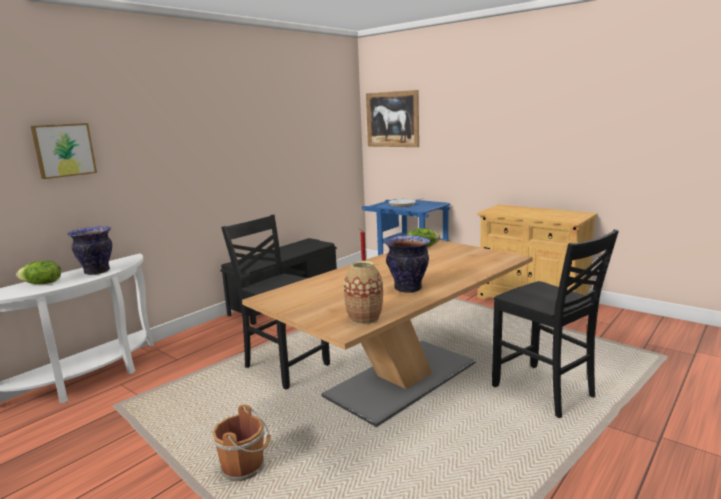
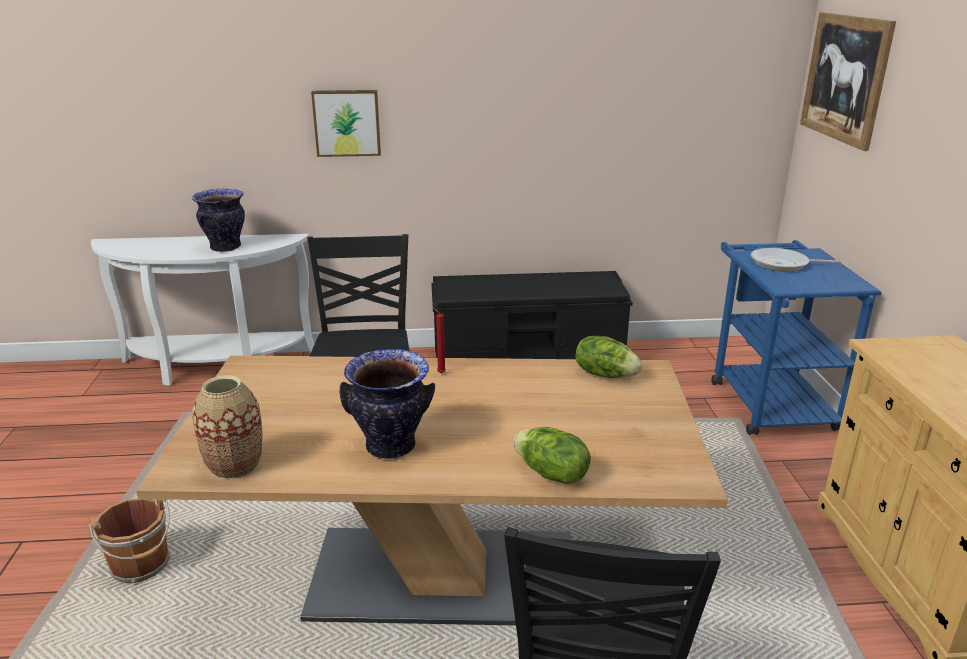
camera: 45 degrees right, 10 degrees up
lettuce [16,261,61,284] -> lettuce moved to [513,427,591,484]
picture [31,123,97,179] -> picture moved to [311,90,381,157]

